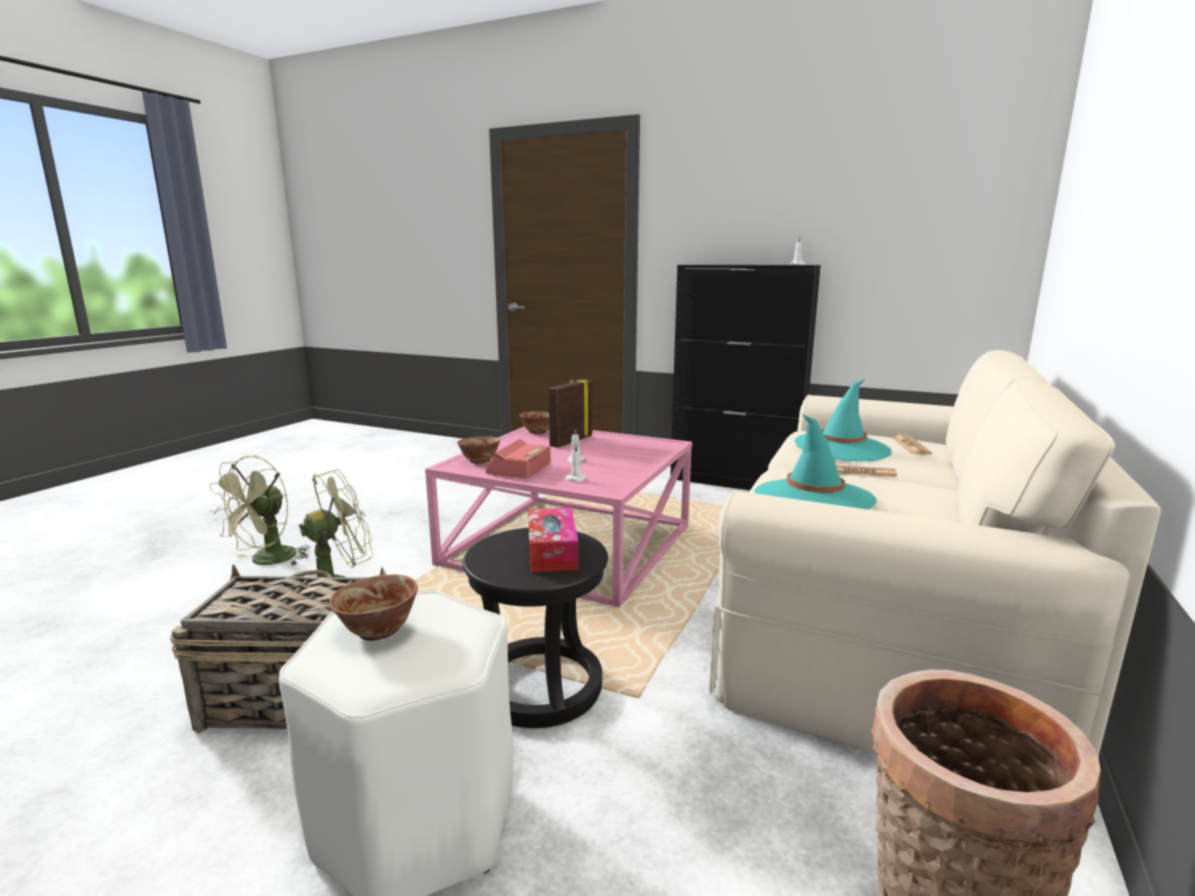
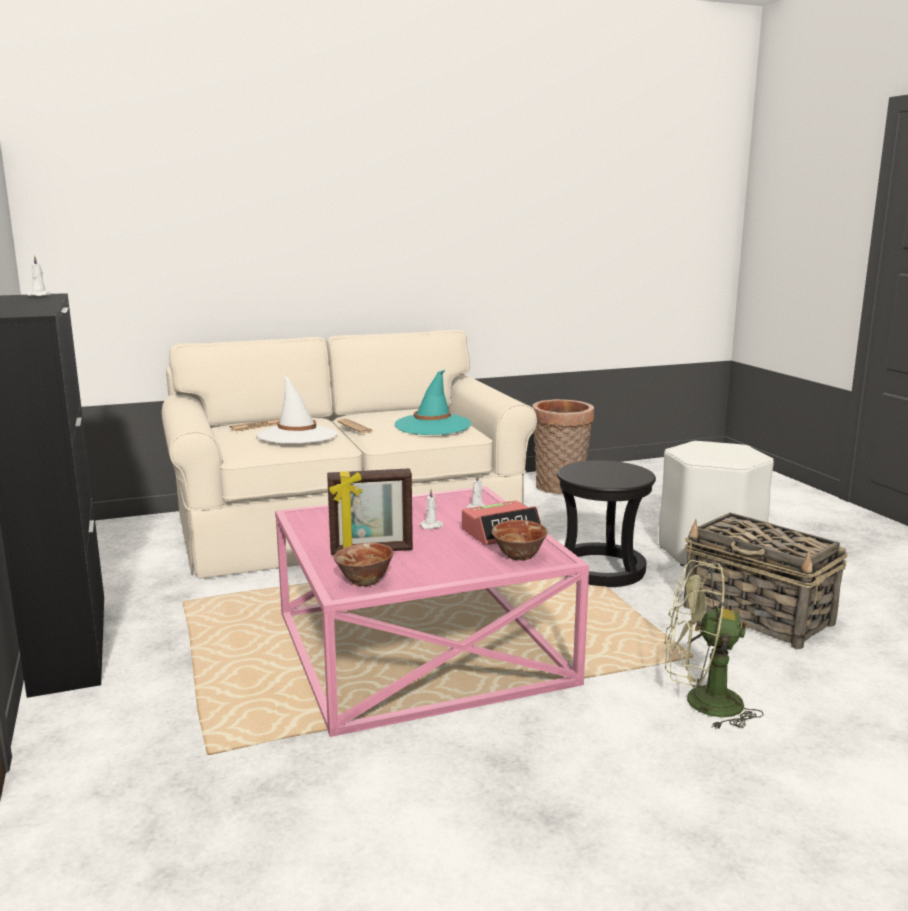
camera: 135 degrees left, 0 degrees up
green fan [209,455,309,566] -> none
bowl [329,574,418,641] -> none
tissue box [529,507,578,572] -> none
turquoise hat [795,379,892,461] -> white hat [256,375,338,443]

